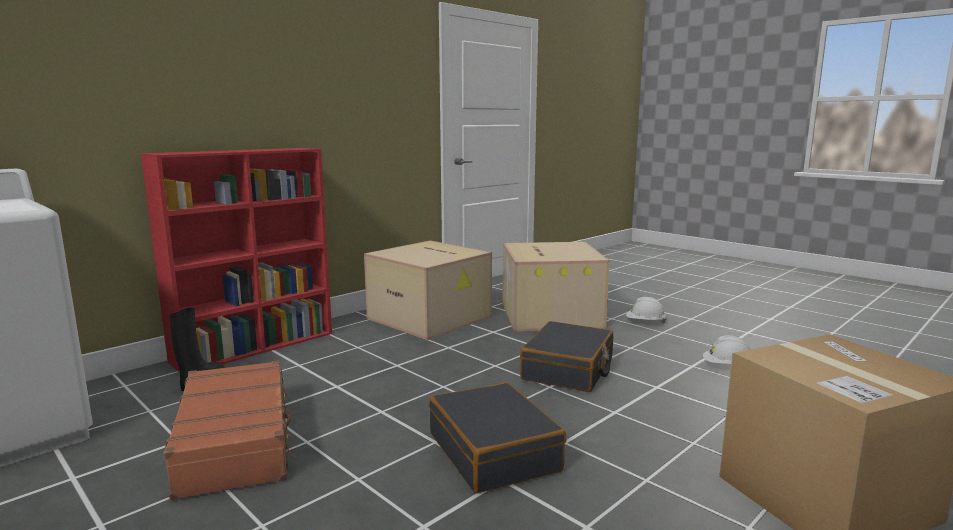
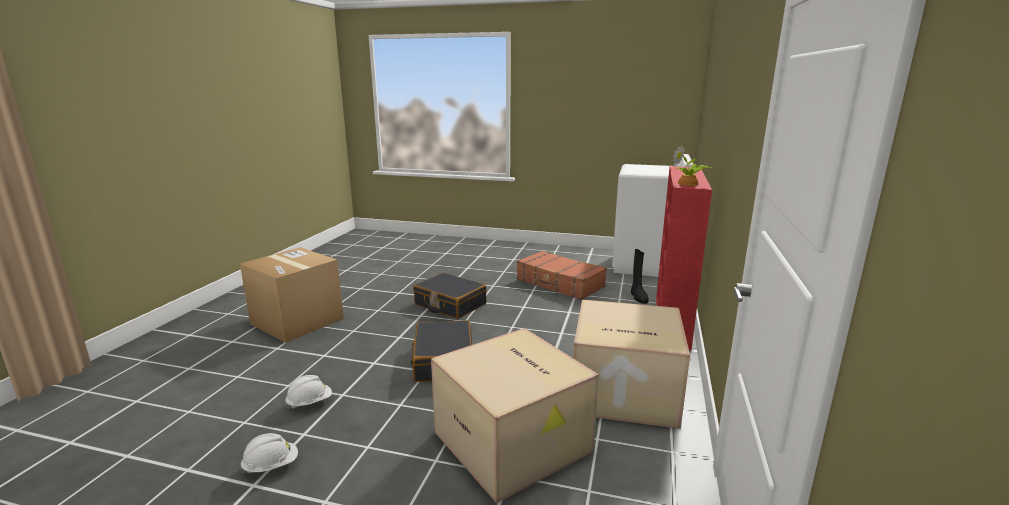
camera: 150 degrees right, 5 degrees up
white hard hat [626,297,666,323] -> white hard hat moved to [240,433,298,474]
none -> potted plant [673,145,712,186]

